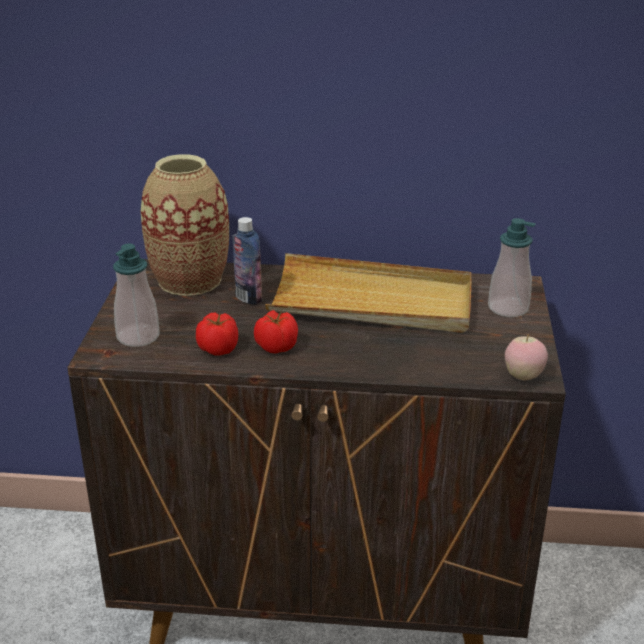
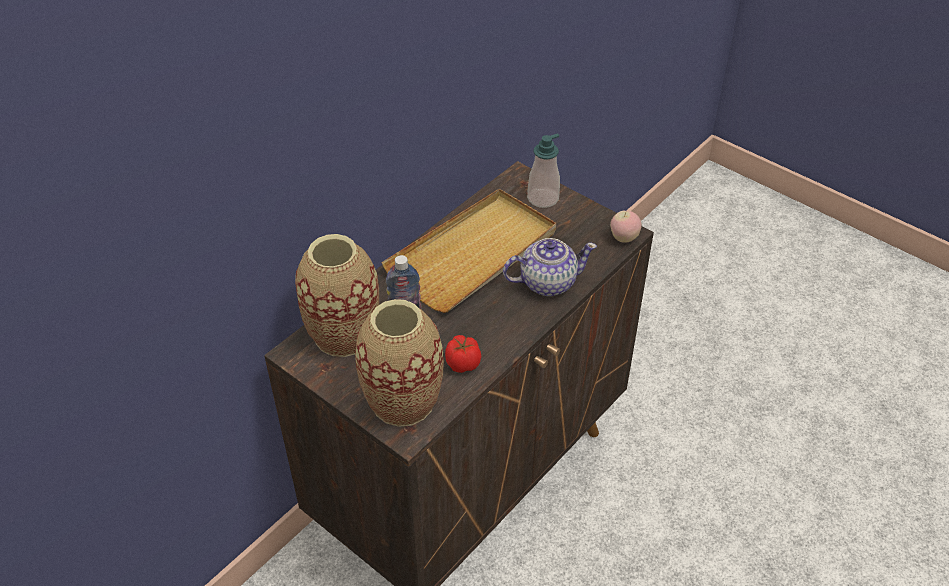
camera: 55 degrees left, 15 degrees up
soap dispenser [113,243,159,347] -> vase [355,299,444,427]
tomato [254,310,298,353] -> none
none -> teapot [503,238,597,296]

